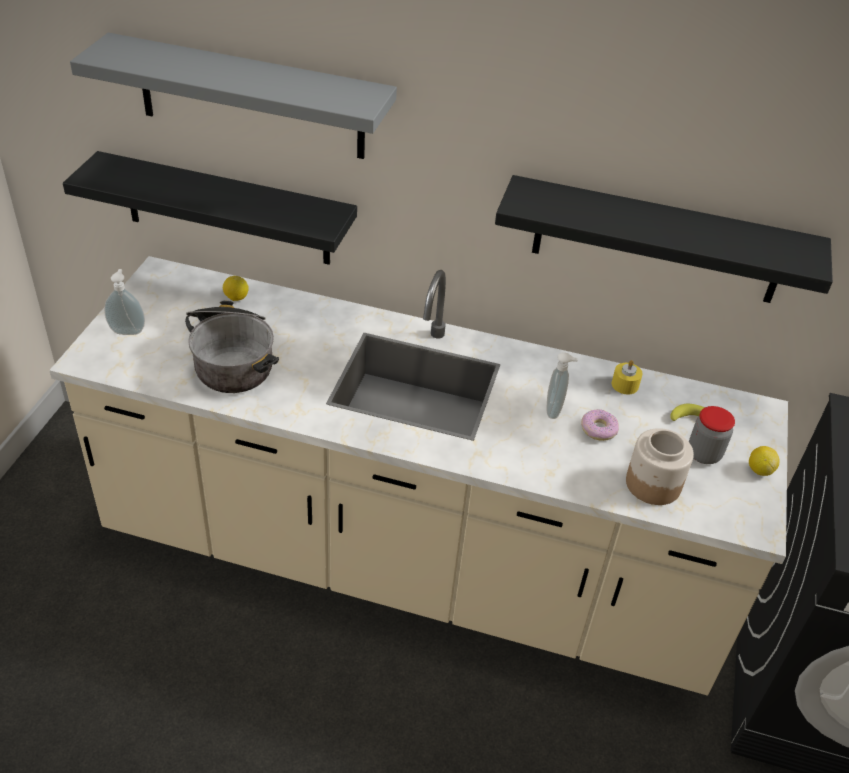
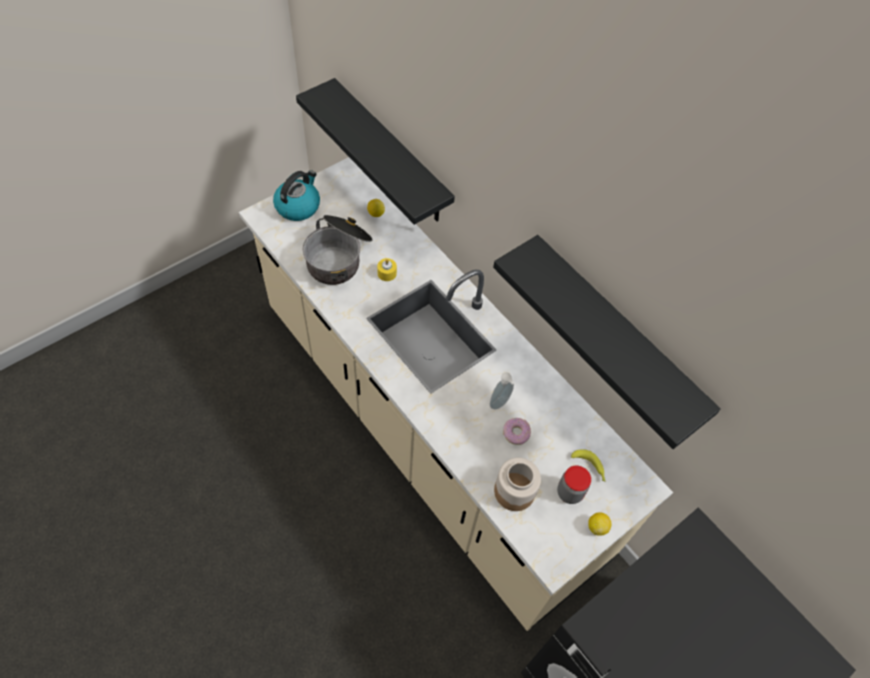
camera: 35 degrees right, 15 degrees up
grey shelf [70,33,397,159] -> none
soap dispenser [104,269,145,335] -> kettle [273,170,320,221]
yellow candle [612,360,643,394] -> yellow candle moved to [377,258,397,281]

